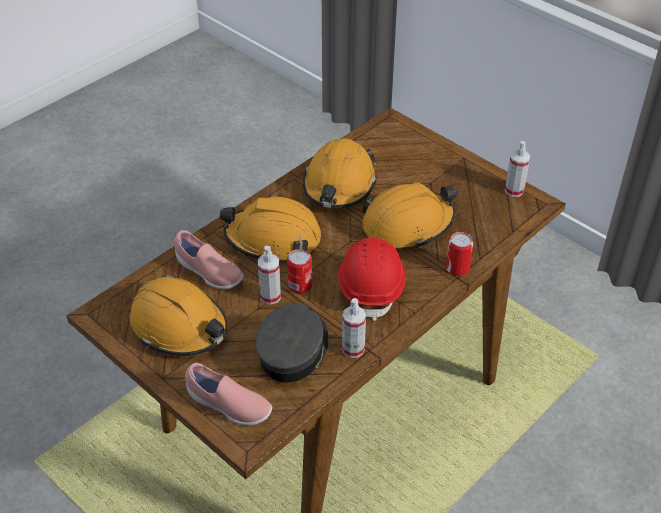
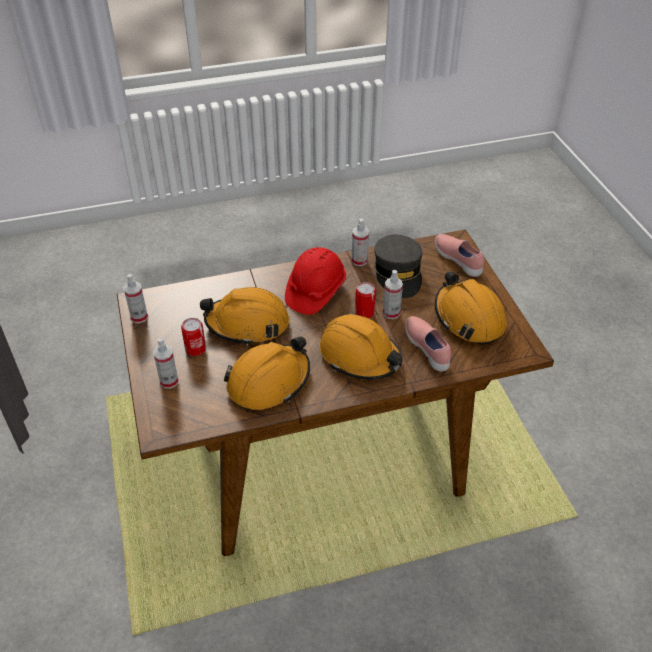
camera: 150 degrees left, 0 degrees up
grey cap [255,303,328,383] -> grey cap turned 60 degrees counterclockwise [374,235,423,298]
can [446,232,474,276] -> can moved to [181,318,206,356]
none -> spray bottle [153,338,179,389]

